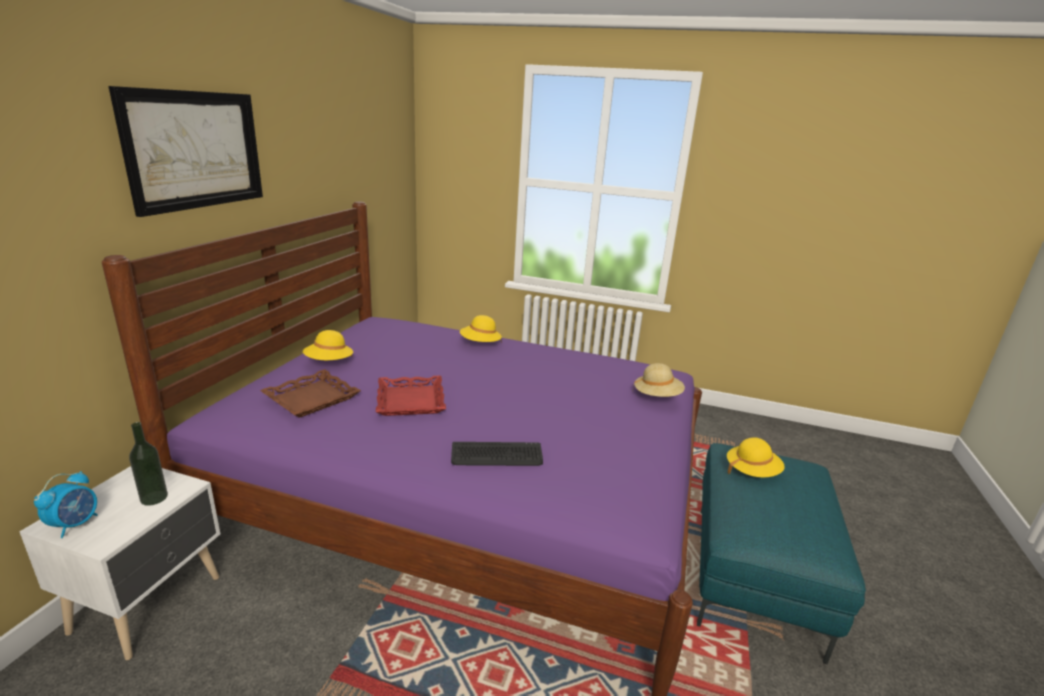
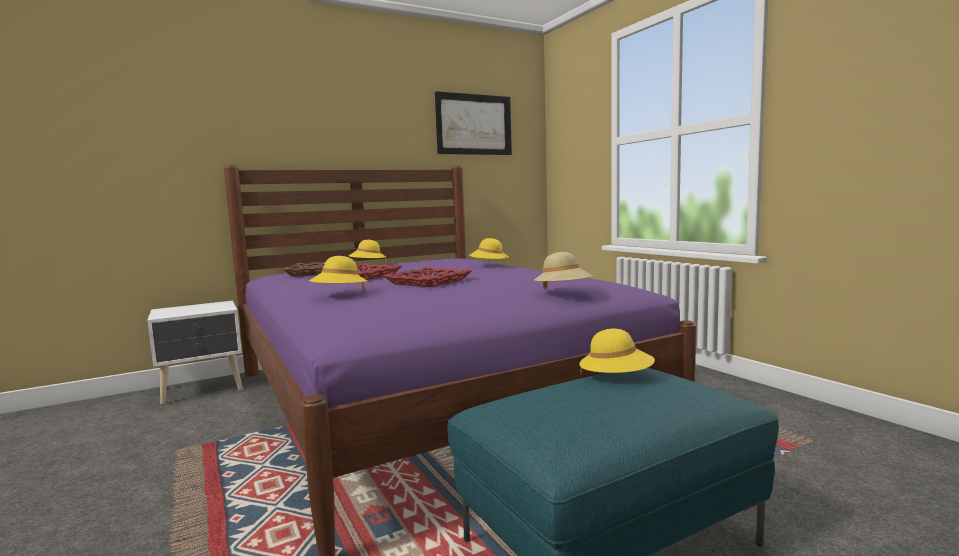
camera: 45 degrees right, 15 degrees down
alarm clock [34,471,98,538] -> none
picture [108,86,263,217] -> picture moved to [435,91,512,155]
bottle [129,422,168,506] -> none
keyboard [451,442,543,466] -> yellow hat [309,256,367,291]
none -> red tray [383,267,472,287]

